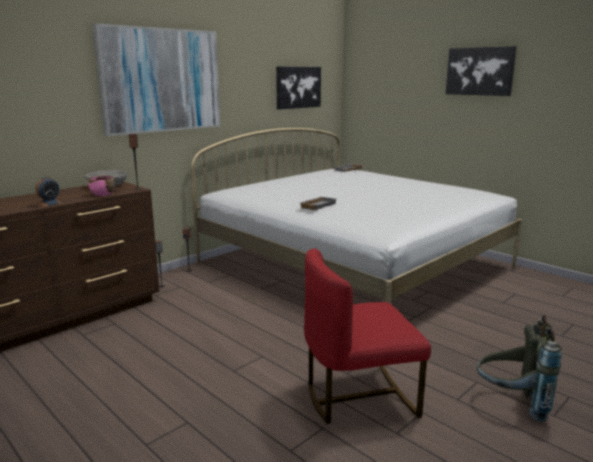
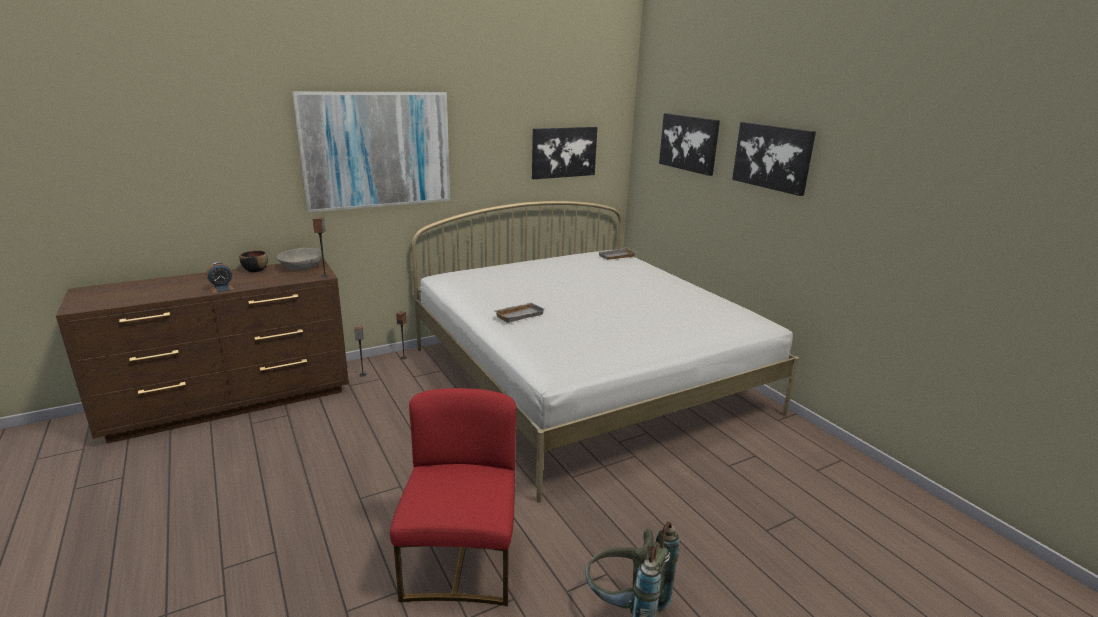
camera: 15 degrees right, 5 degrees up
pink bowl [88,176,115,196] -> none
red chair [304,248,431,424] -> red chair turned 90 degrees clockwise [390,388,516,606]
none -> black bowl [239,250,268,272]
none -> picture [659,113,720,176]

